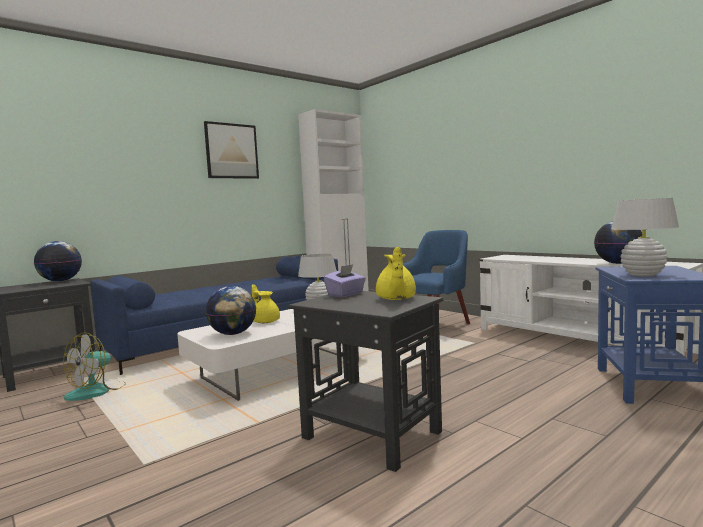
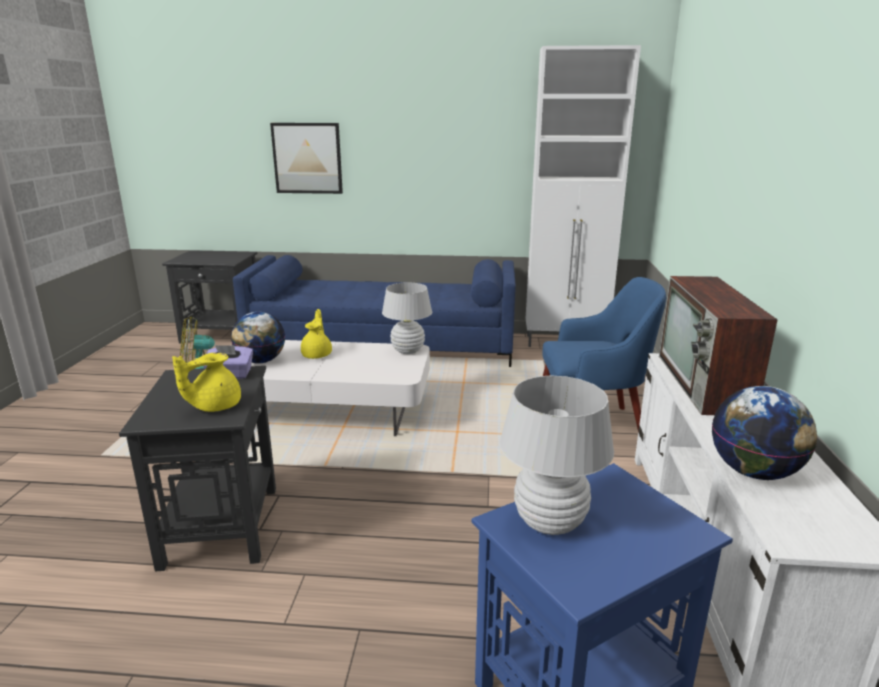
camera: 45 degrees right, 15 degrees up
globe [34,241,82,282] -> none
picture [204,121,259,179] -> picture moved to [270,123,343,194]
none -> television [659,276,778,415]

